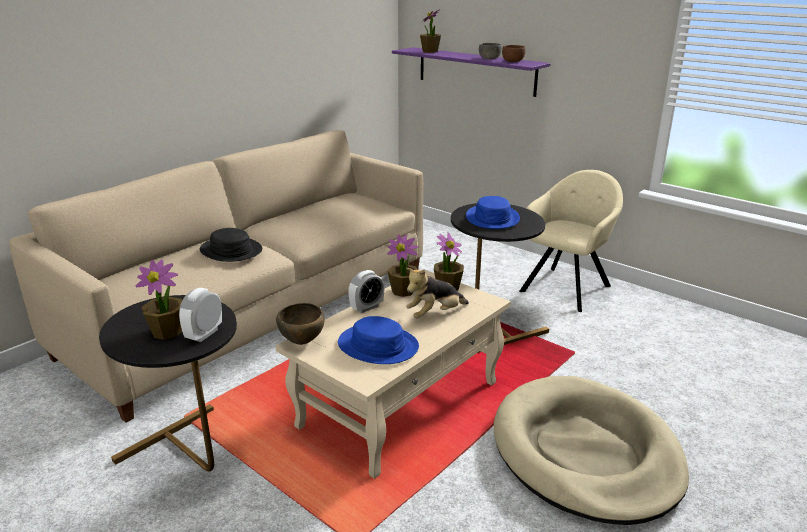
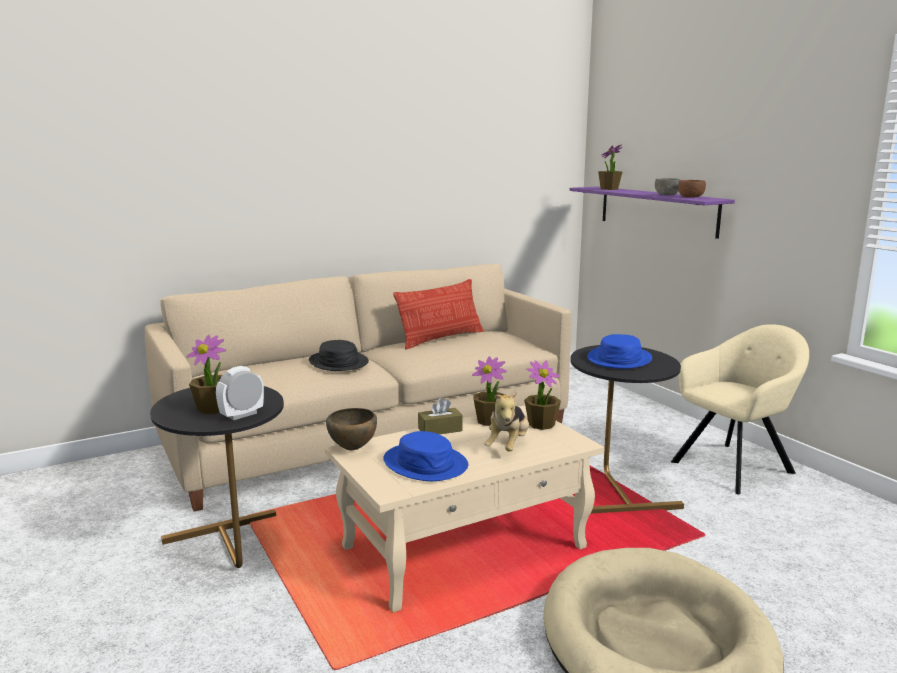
camera: 20 degrees right, 10 degrees down
alarm clock [348,270,384,313] -> brown tissue box [418,398,463,434]
plush toy [406,268,469,318] -> plush toy turned 60 degrees counterclockwise [484,391,529,451]
none -> pillow [393,279,484,350]

